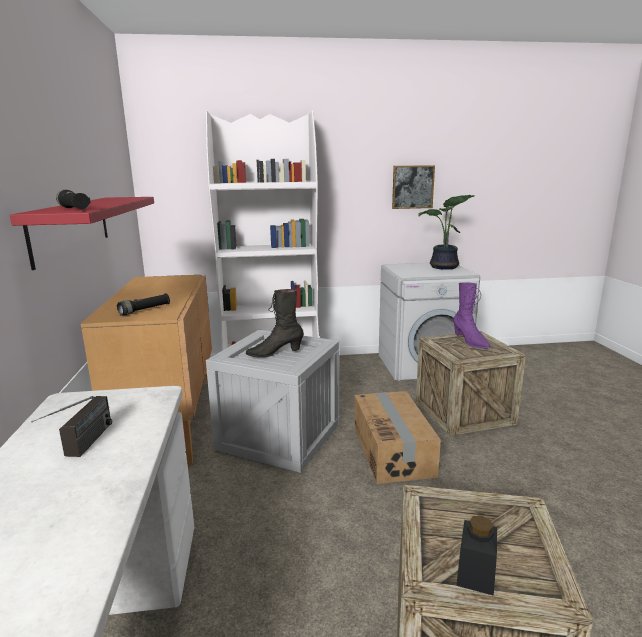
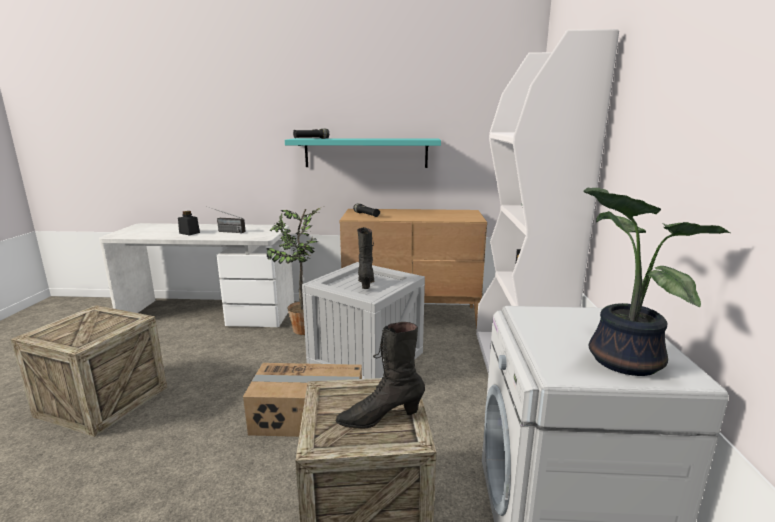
camera: 100 degrees right, 0 degrees up
red shelf [10,197,154,270] -> turquoise shelf [285,138,441,168]
picture [392,165,435,209] -> none
purple boot [453,283,490,349] -> black boot [335,322,425,429]
black jar [456,516,497,596] -> black jar moved to [178,211,200,235]
none -> potted plant [266,206,325,335]

